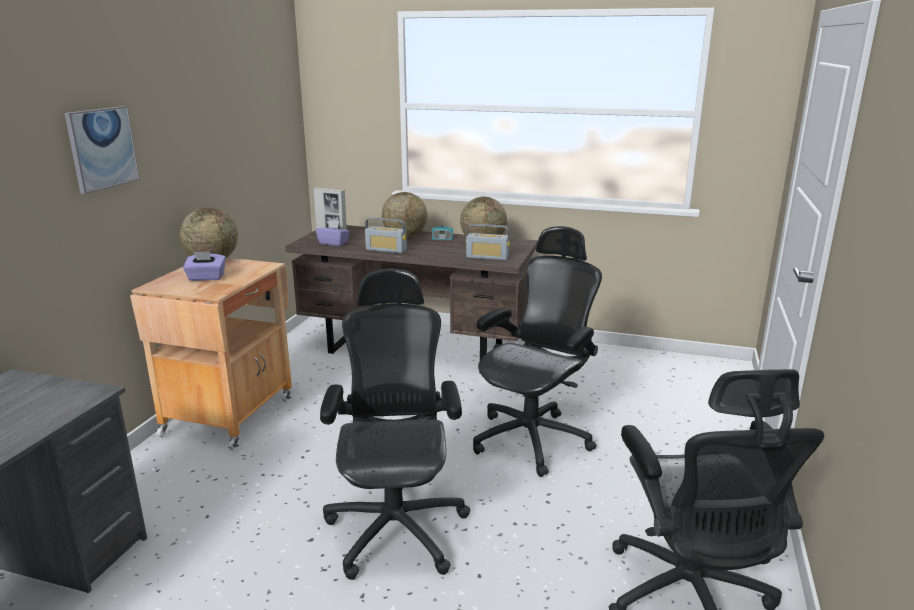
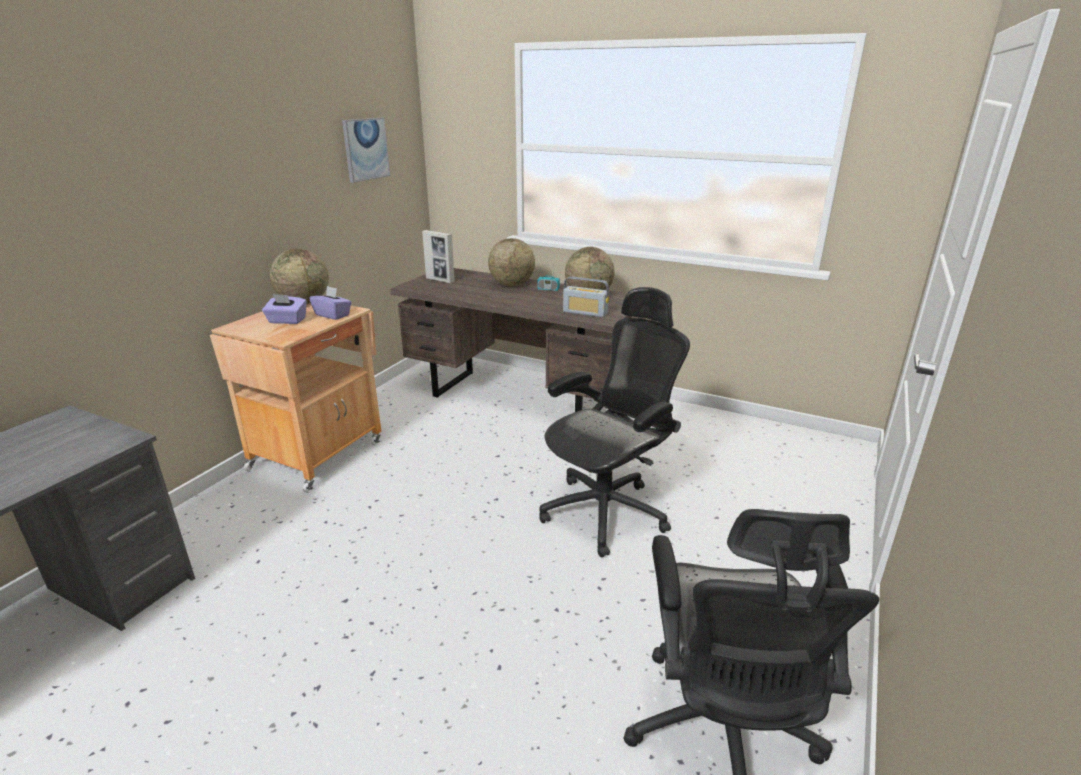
camera: 10 degrees right, 5 degrees up
picture [64,106,140,194] -> picture moved to [342,118,390,183]
purple tissue box [315,220,350,246] -> purple tissue box moved to [309,286,352,320]
office chair [320,268,470,580] -> none
radio [365,217,407,253] -> none

